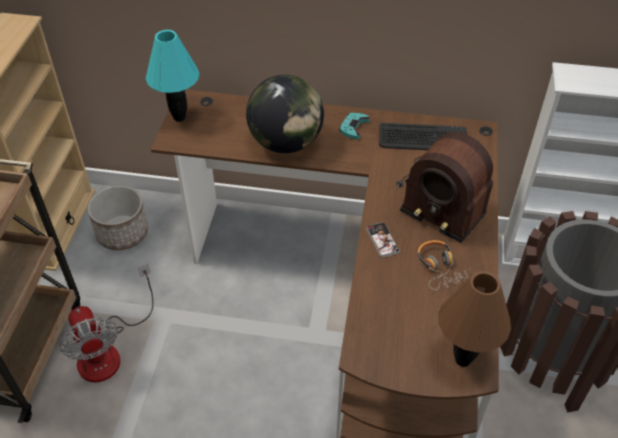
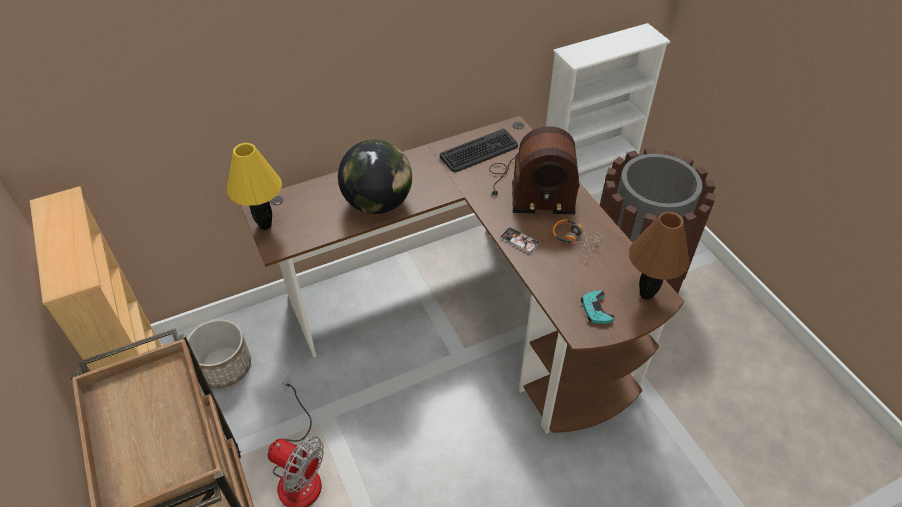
camera: 35 degrees left, 0 degrees up
turquoise table lamp [146,30,199,122] -> yellow table lamp [227,143,282,230]
turquoise game controller [339,113,370,139] -> turquoise game controller moved to [581,290,615,324]

